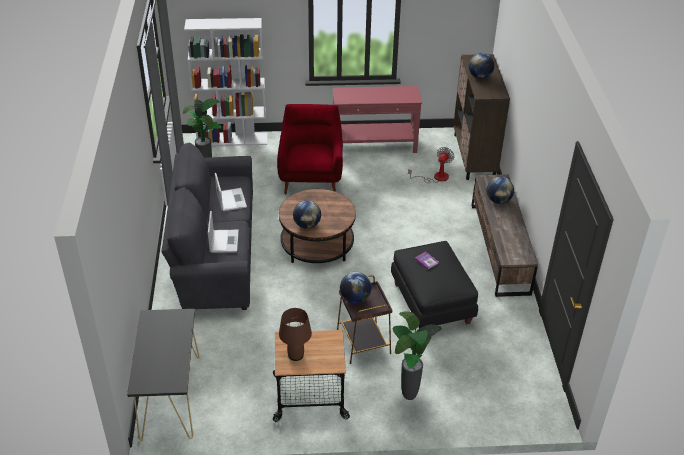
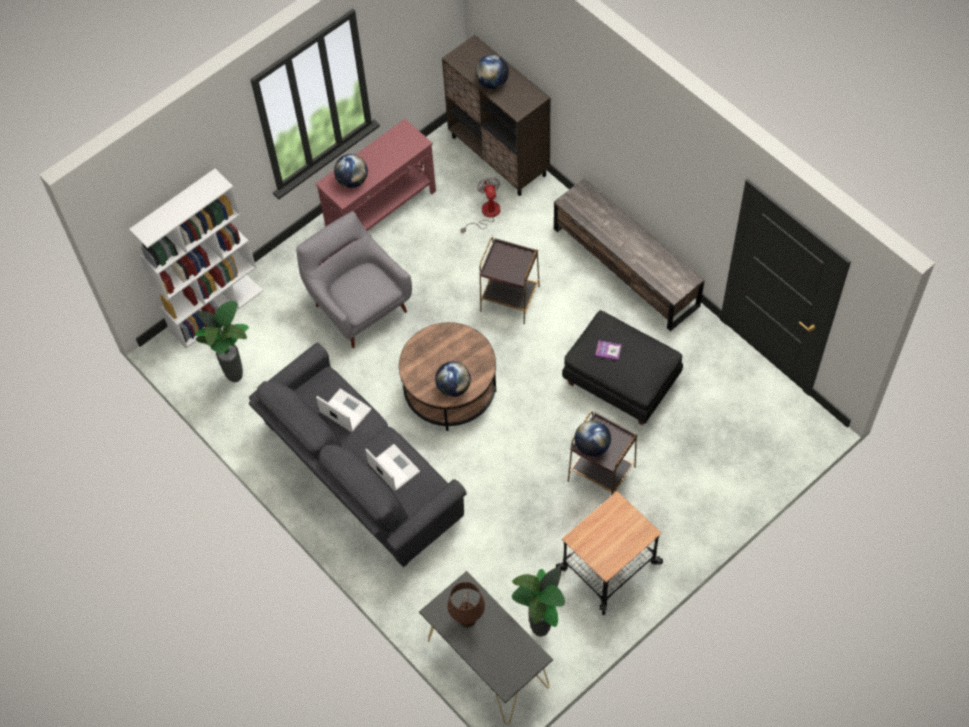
camera: 35 degrees left, 20 degrees up
red armchair [277,104,343,194] -> grey armchair [296,211,412,348]
brown table lamp [279,308,312,361] -> brown table lamp moved to [448,582,485,627]
potted plant [392,311,442,400] -> potted plant moved to [512,567,565,637]
globe [487,177,514,204] -> globe moved to [334,154,368,188]
none -> brown side table [480,237,540,324]

